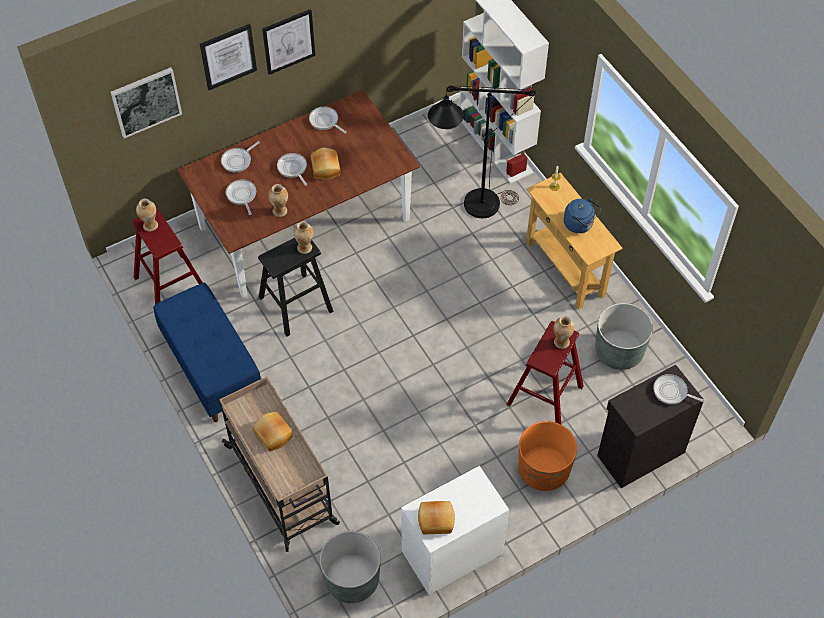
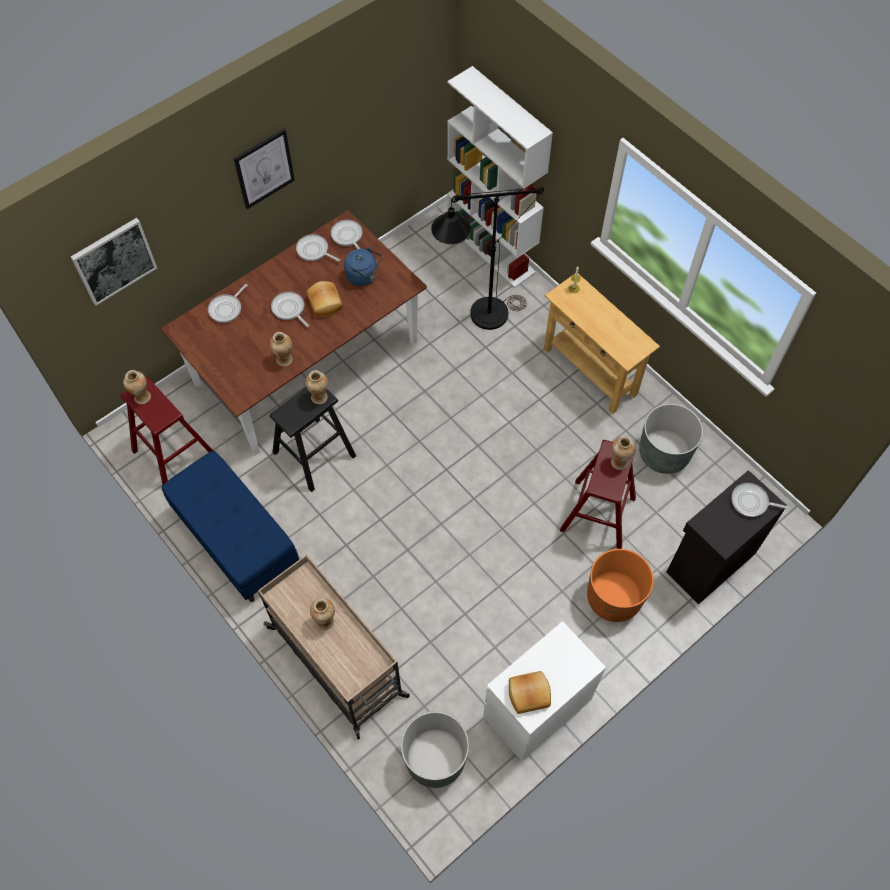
camera: 10 degrees left, 5 degrees up
picture [200,24,257,90] -> none
frying pan [226,179,256,215] -> frying pan moved to [331,220,363,249]
bread [253,412,293,451] -> vase [310,598,335,630]
blue kettle [564,198,602,233] -> blue kettle moved to [344,247,382,286]

